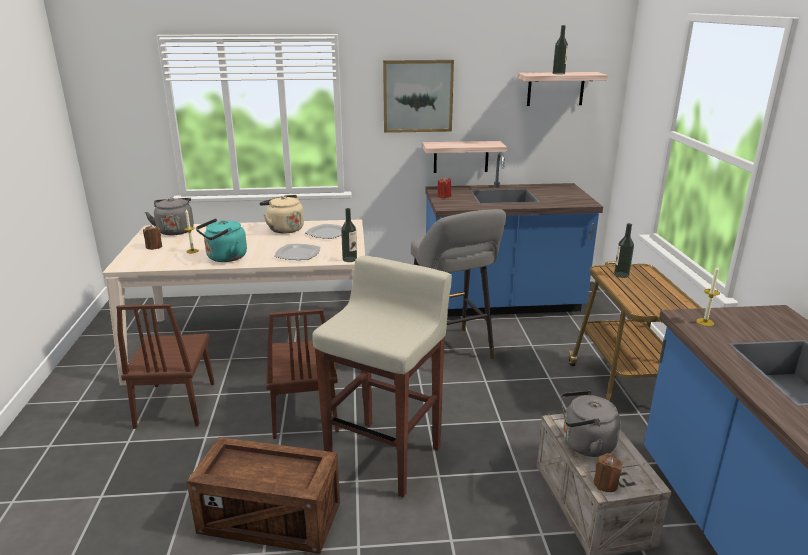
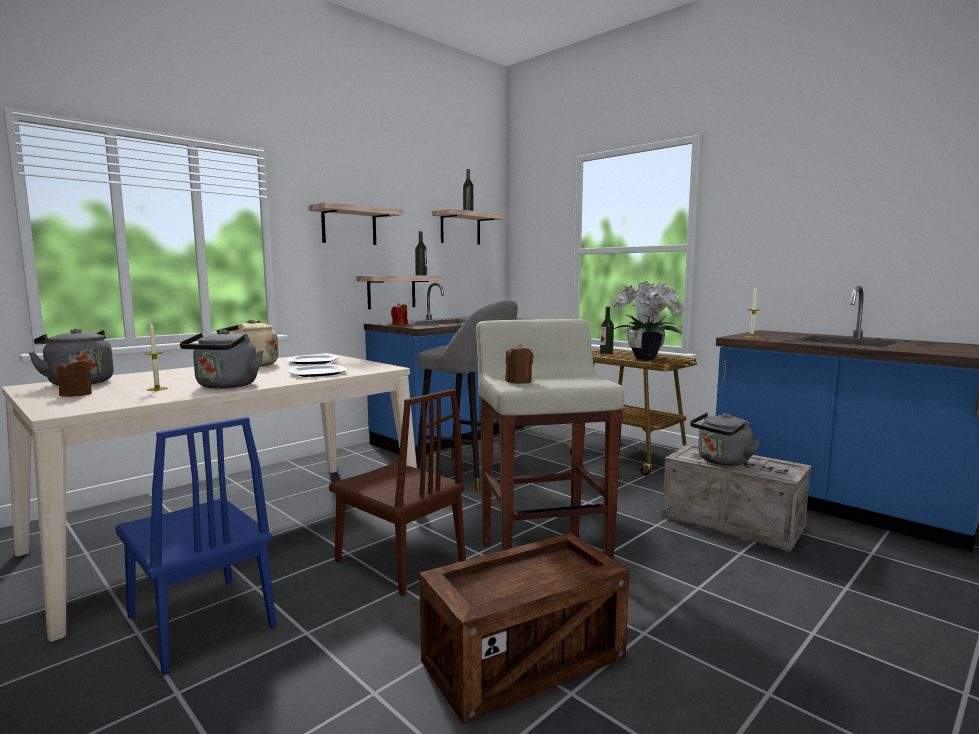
camera: 40 degrees left, 15 degrees down
brown chair [116,304,215,429] -> blue chair [115,417,277,676]
turquoise kettle [196,218,247,262] -> grey kettle [180,330,263,389]
bottle [341,208,357,262] -> bottle moved to [415,231,427,275]
picture [383,60,454,133] -> shelf [309,202,403,245]
brown candle [594,453,622,492] -> brown candle moved to [505,344,533,384]
none -> potted plant [611,281,685,360]

